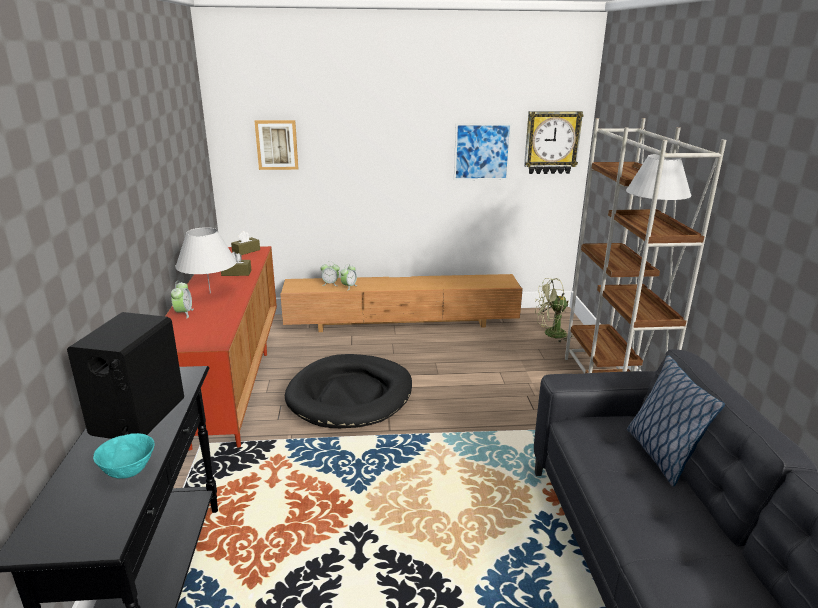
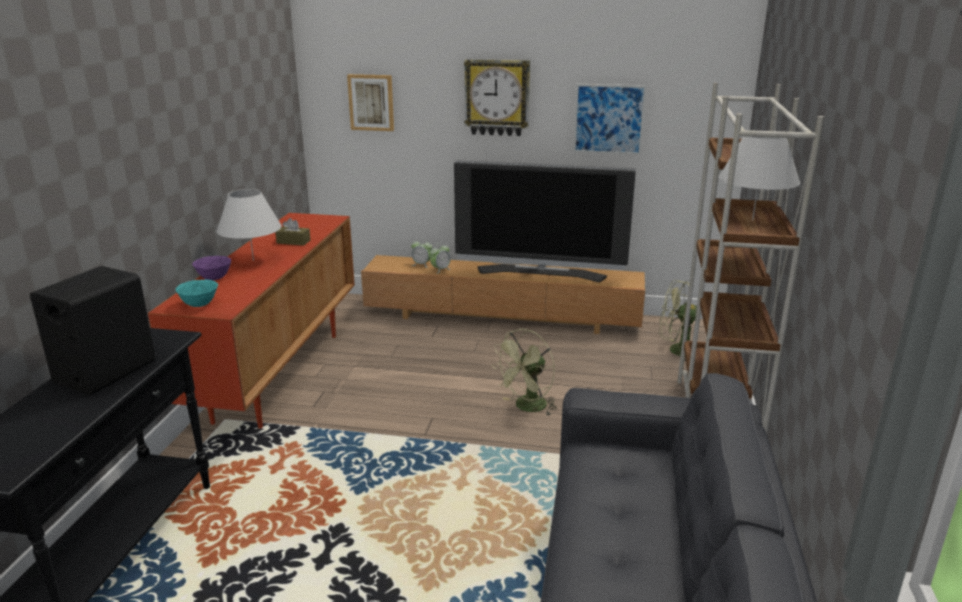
camera: 15 degrees right, 0 degrees up
turquoise bowl [93,433,155,479] -> turquoise bowl moved to [176,279,218,307]
alarm clock [171,281,194,319] -> purple bowl [192,256,231,280]
brown tissue box [231,231,260,255] -> none
black dog bed [285,354,412,428] -> none
wall clock [524,111,584,174] -> wall clock moved to [464,59,530,136]
pillow [627,355,725,486] -> none
none -> television [454,160,636,282]
none -> green fan [493,329,557,416]

